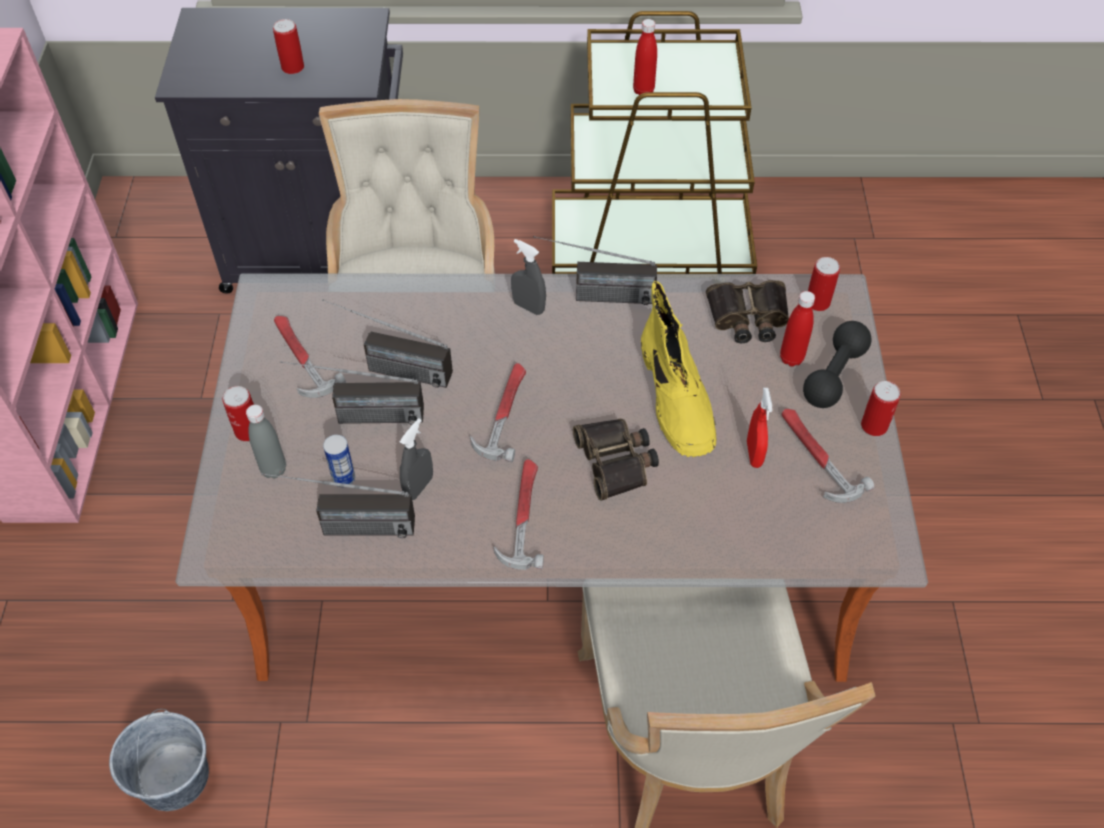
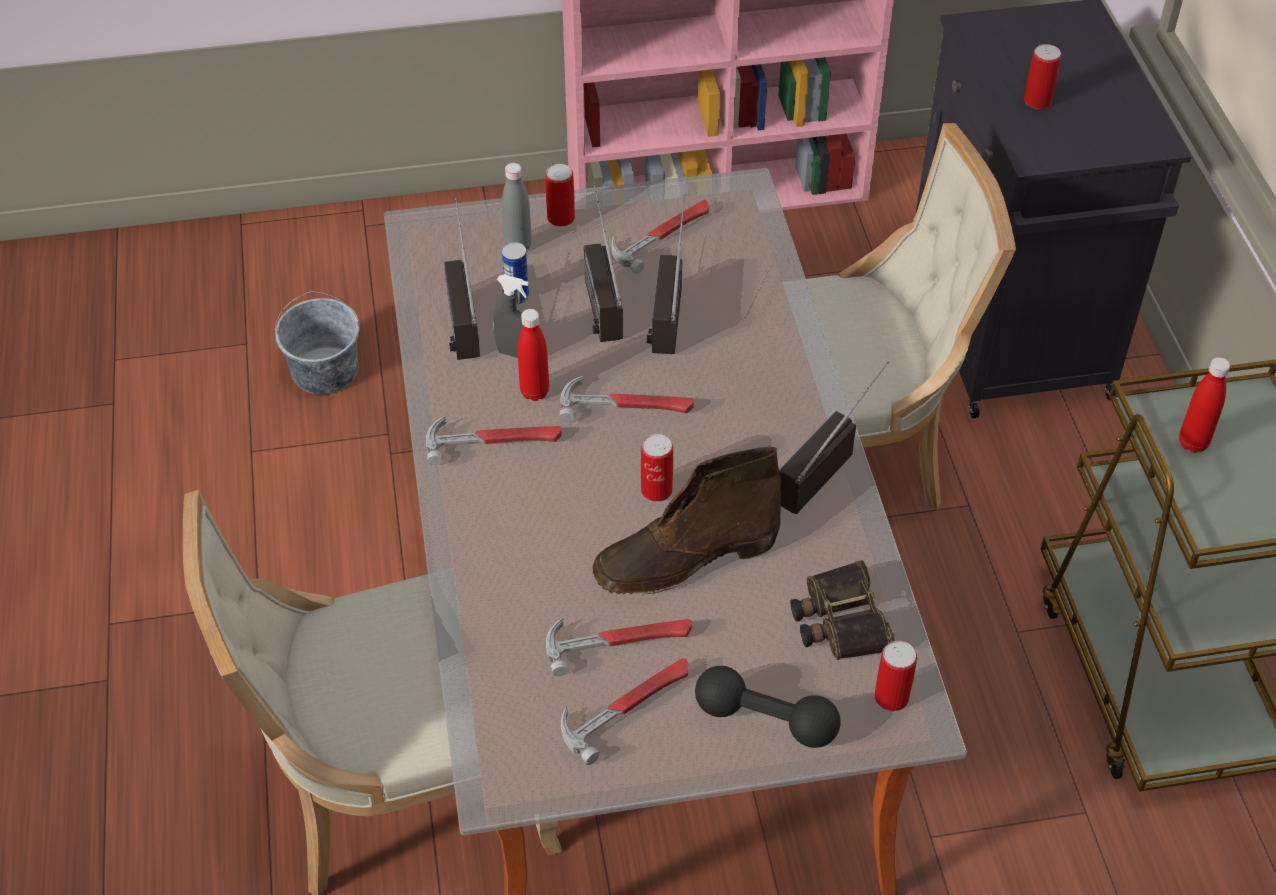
camera: 80 degrees right, 5 degrees down
grey spray bottle [511,239,546,315] -> none
radio [534,236,657,305] -> radio turned 45 degrees clockwise [779,361,889,514]
binoculars [573,419,659,501] -> none
yellow boot [641,281,716,457] -> brown boot [592,447,781,594]
red spray bottle [747,388,772,468] -> hammer [546,618,692,676]
red bottle [780,291,815,366] -> red bottle moved to [518,309,549,401]
can [861,381,901,436] -> can moved to [641,434,673,502]

